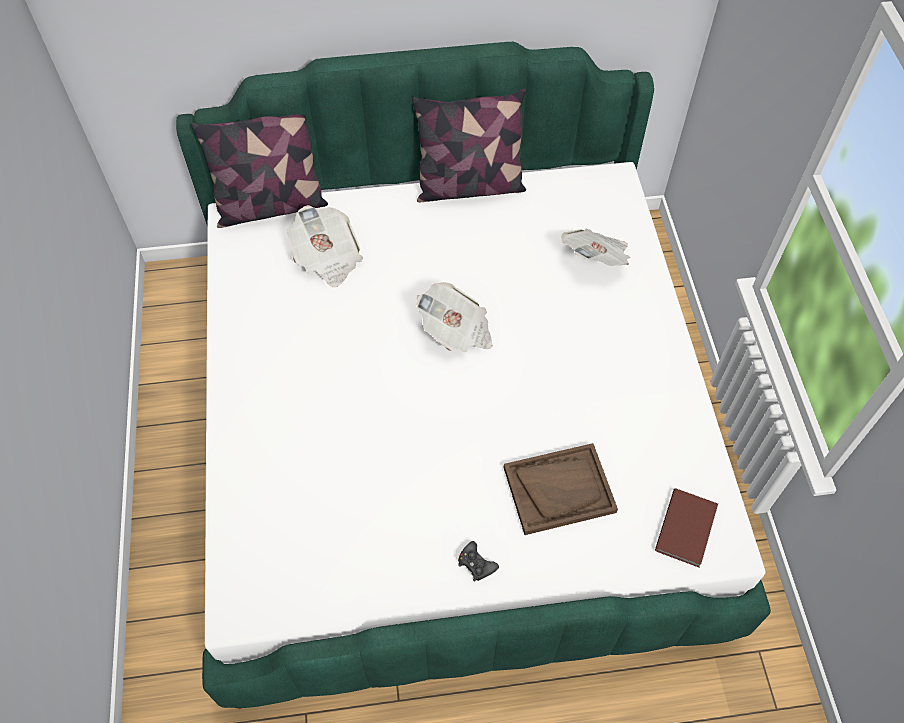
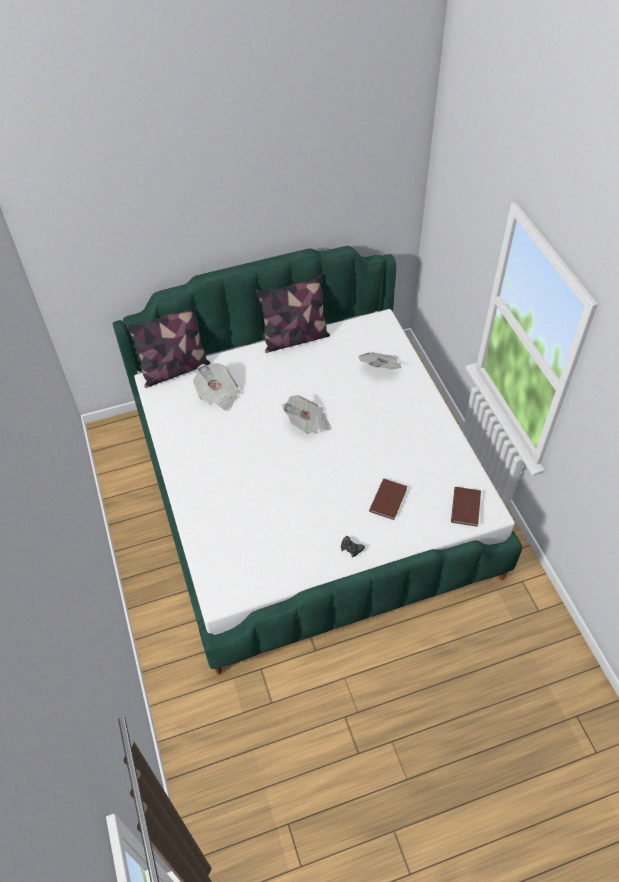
camera: 10 degrees left, 5 degrees down
brown tray [504,443,618,535] -> brown book [369,479,408,520]

